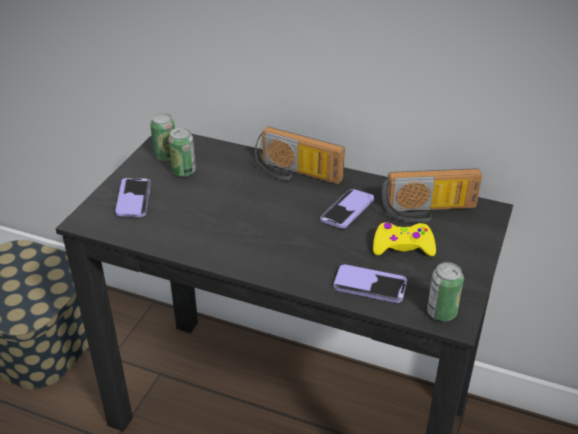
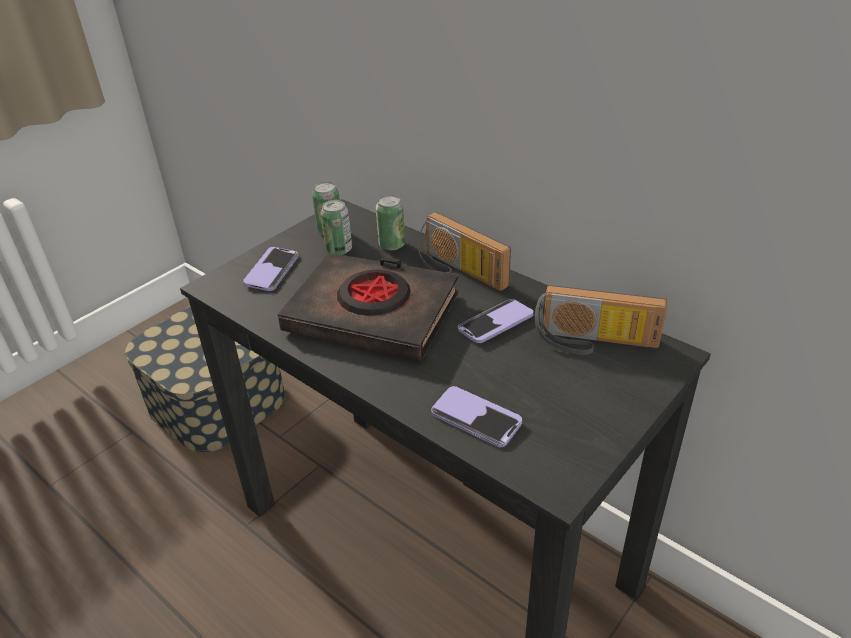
camera: 20 degrees right, 0 degrees up
yellow game controller [373,223,436,257] -> none
can [427,262,464,321] -> can moved to [376,195,405,250]
none -> black book [278,253,459,361]

